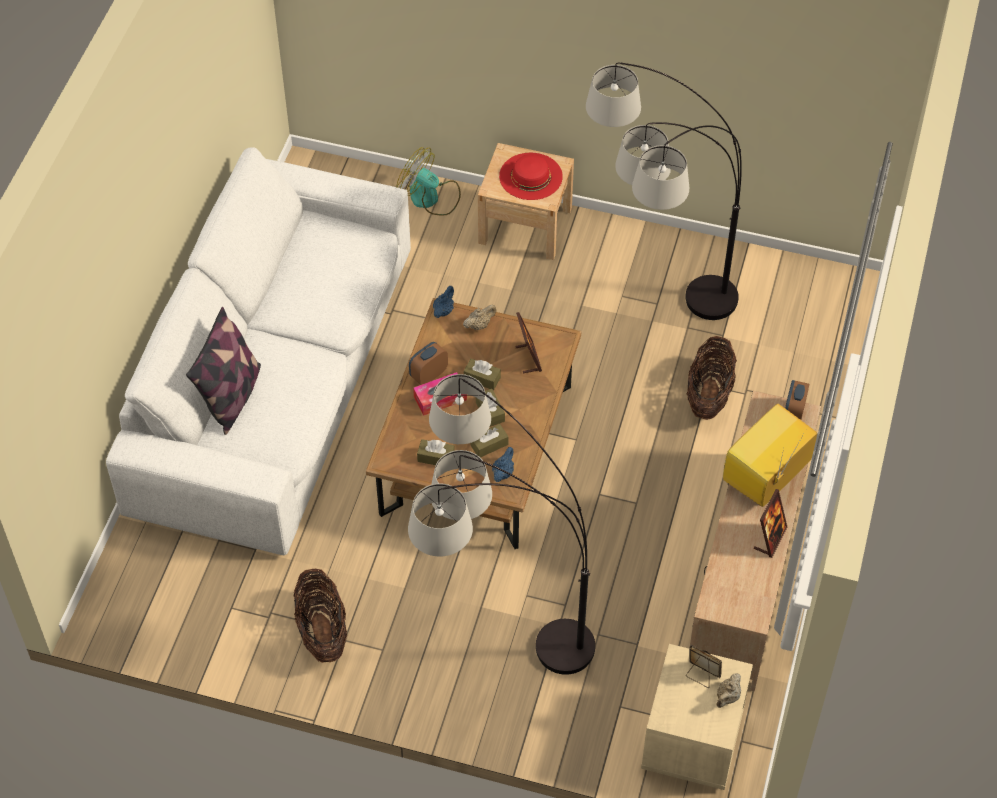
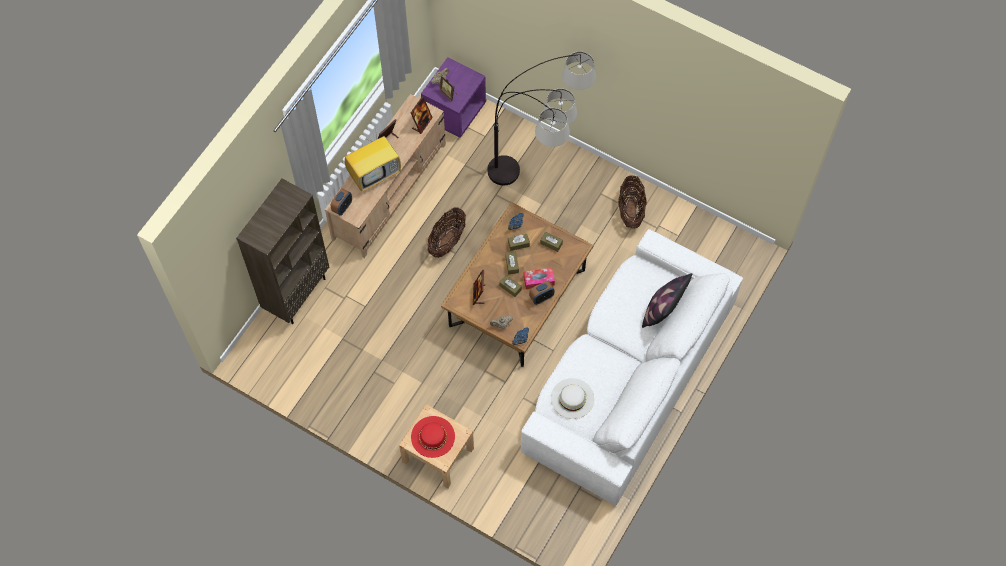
camera: 165 degrees left, 10 degrees up
fan [396,147,461,216] -> none
floor lamp [586,62,742,320] -> none
beige nightstand [641,644,753,790] -> purple nightstand [421,57,486,138]
basket [687,336,737,420] -> basket moved to [428,207,466,258]
none -> brown bookcase [236,179,329,324]
none -> picture frame [411,96,433,134]
none -> white hat [551,378,594,419]

